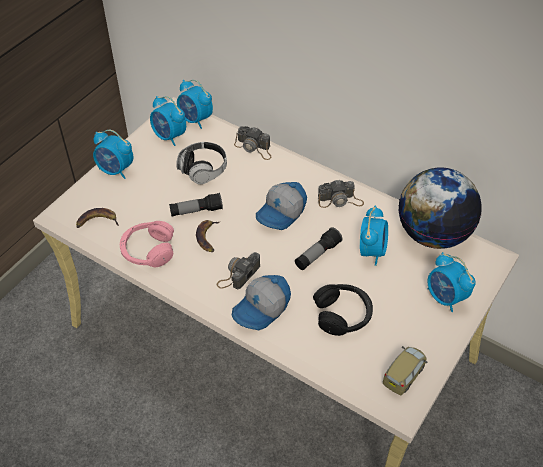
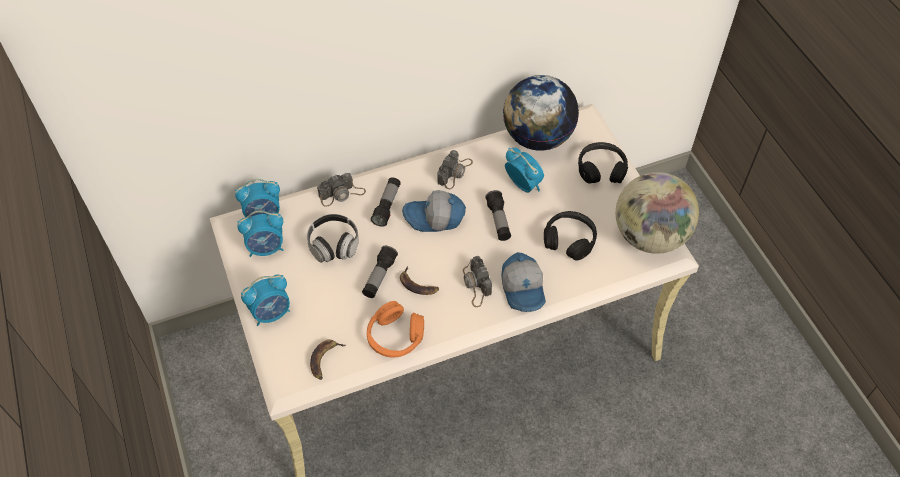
camera: 55 degrees left, 5 degrees up
pink headphones [120,221,174,267] -> orange headphones [367,301,424,358]
cap [256,182,307,230] -> cap turned 105 degrees clockwise [402,190,466,232]
toy car [383,346,427,395] -> globe [616,172,699,254]
alarm clock [427,252,476,312] -> black headphones [578,142,628,184]
none -> flashlight [371,177,401,227]

